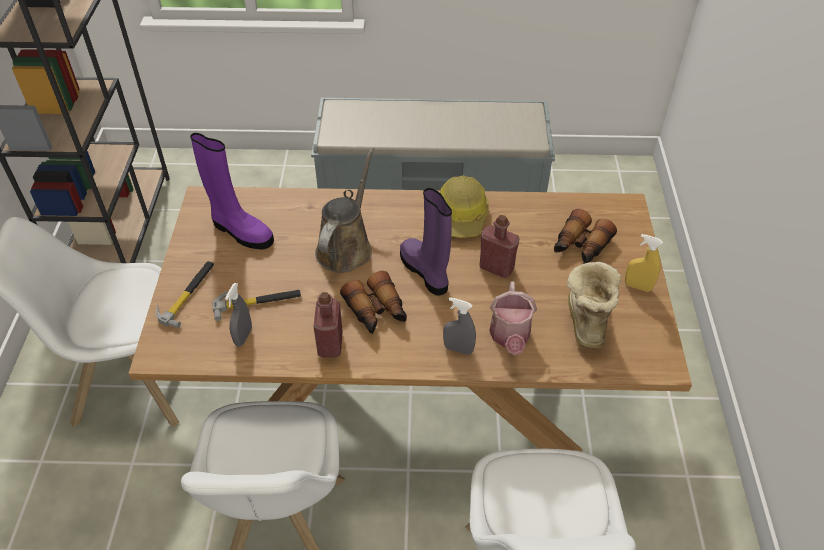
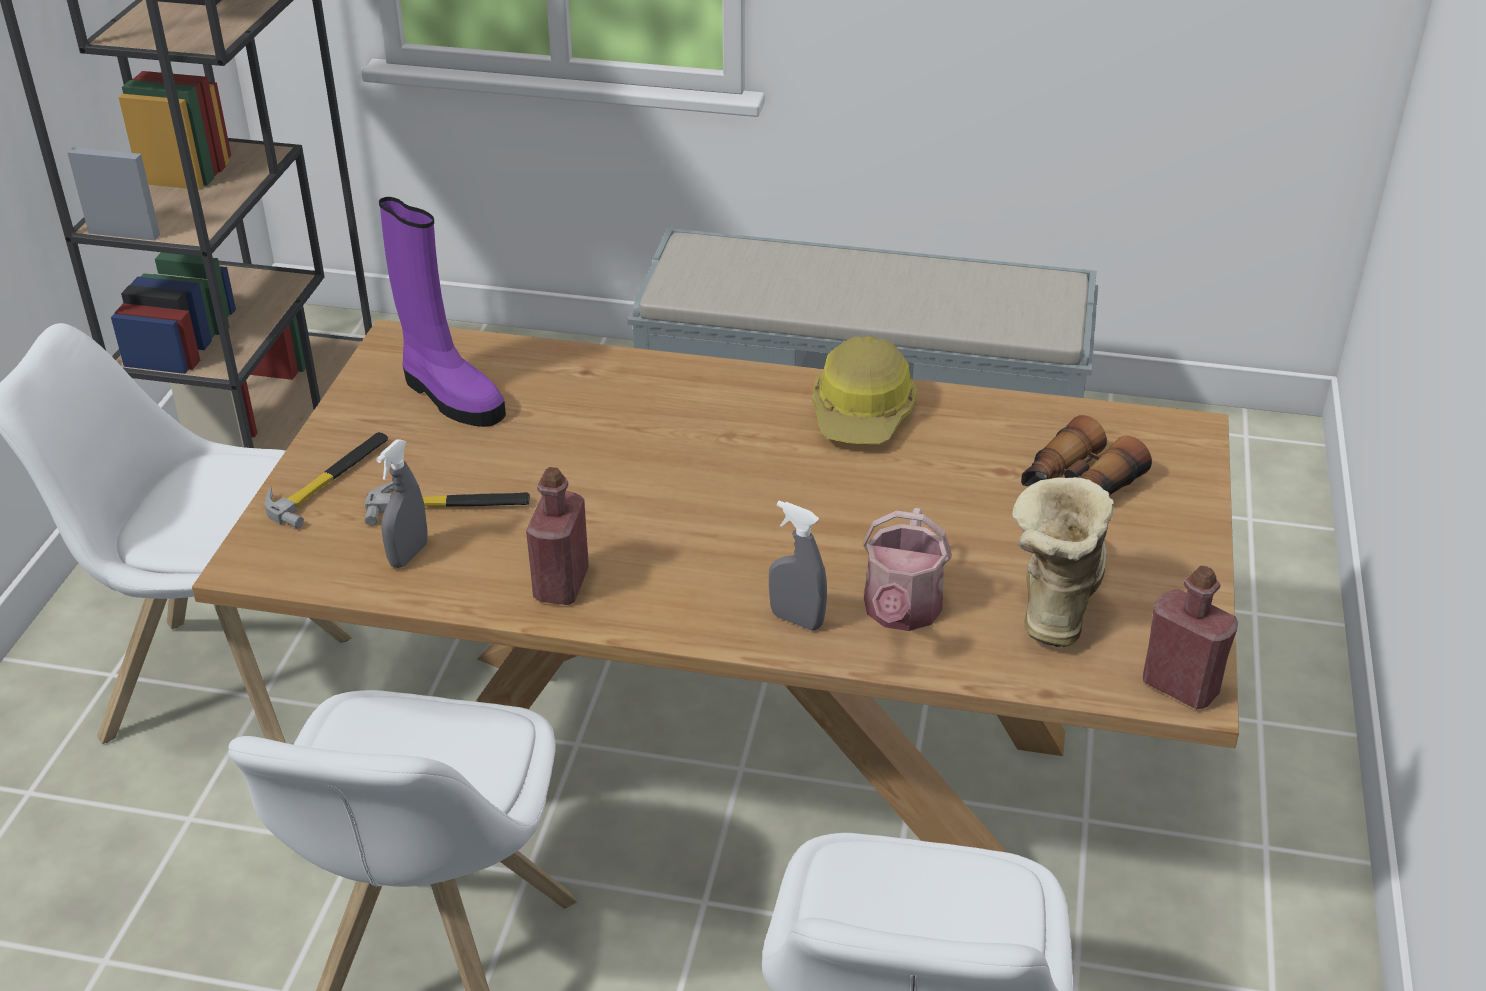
camera: 10 degrees right, 10 degrees down
brown watering can [315,148,374,273] -> none
binoculars [340,271,407,334] -> none
purple boot [400,188,452,296] -> none
red bottle [480,215,519,278] -> red bottle moved to [1143,566,1238,710]
yellow spray bottle [625,234,663,292] -> none

